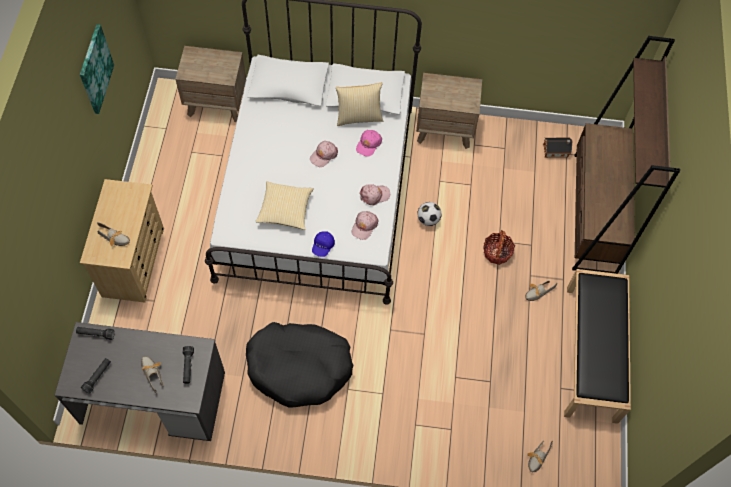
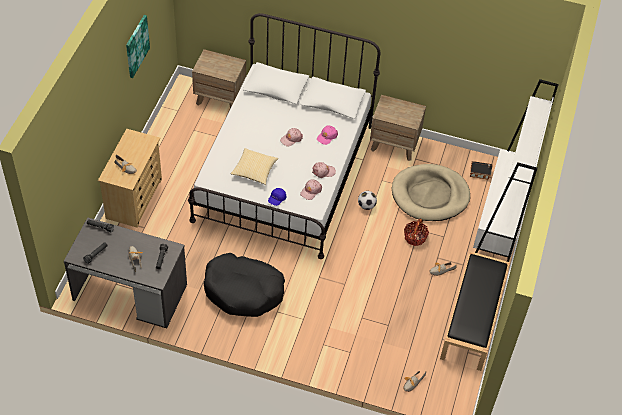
camera: 10 degrees right, 10 degrees down
pillow [336,82,383,126] -> none
brown bookcase [572,36,680,274] -> white bookcase [473,79,559,262]
none -> beige dog bed [392,164,470,221]

